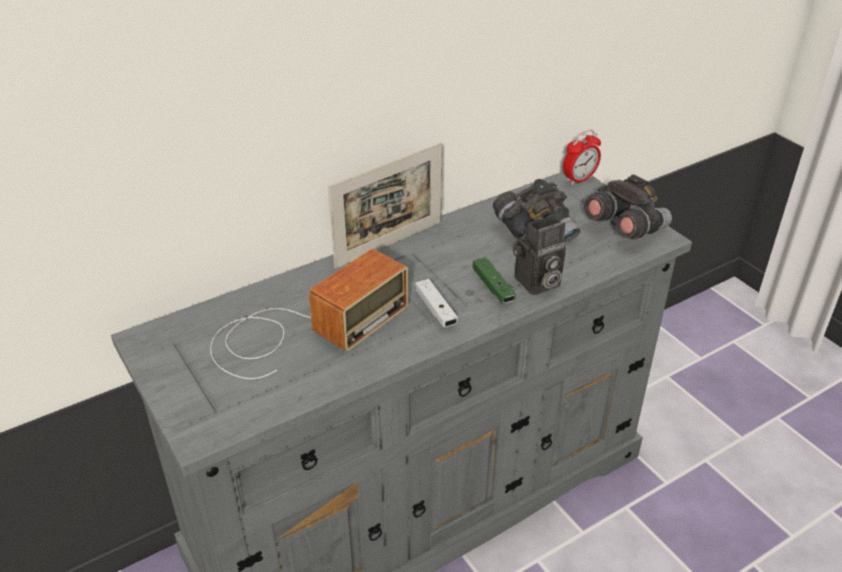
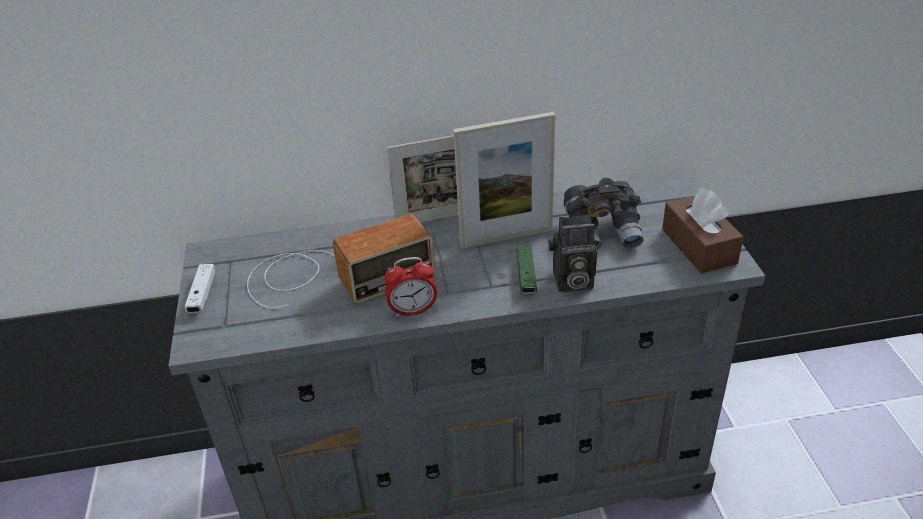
camera: 25 degrees right, 0 degrees up
white game controller [415,279,458,327] -> white game controller moved to [184,264,215,313]
alarm clock [563,129,601,185] -> alarm clock moved to [384,257,437,317]
grey binoculars [584,174,672,239] -> brown tissue box [662,188,744,273]
none -> picture frame [453,112,555,249]

